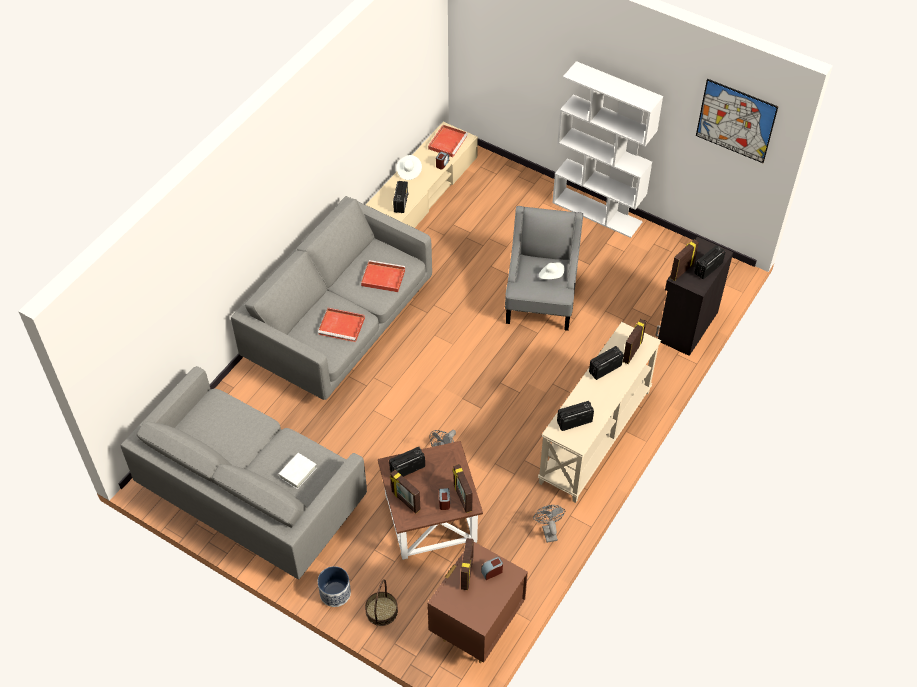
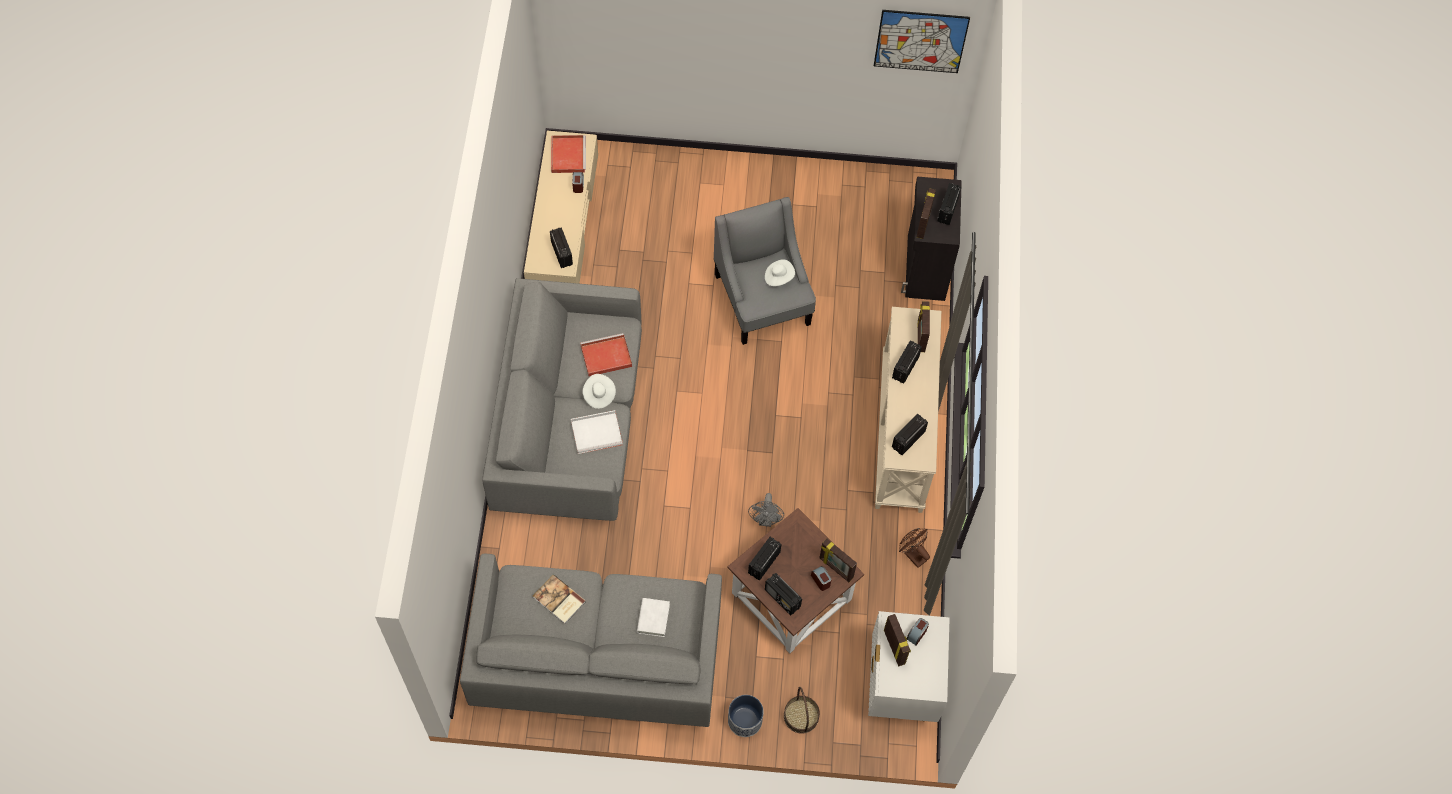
camera: 30 degrees left, 10 degrees up
red tray [318,308,365,342] -> white tray [571,410,623,454]
picture frame [390,470,420,513] -> radio [765,573,802,615]
white hat [397,155,422,180] -> white hat moved to [583,374,616,409]
brown nightstand [427,542,528,663] -> white nightstand [868,611,950,722]
grey fan [533,505,566,543] -> brown fan [899,528,930,568]
white bookcase [552,61,663,238] -> none
none -> book [533,574,586,624]

